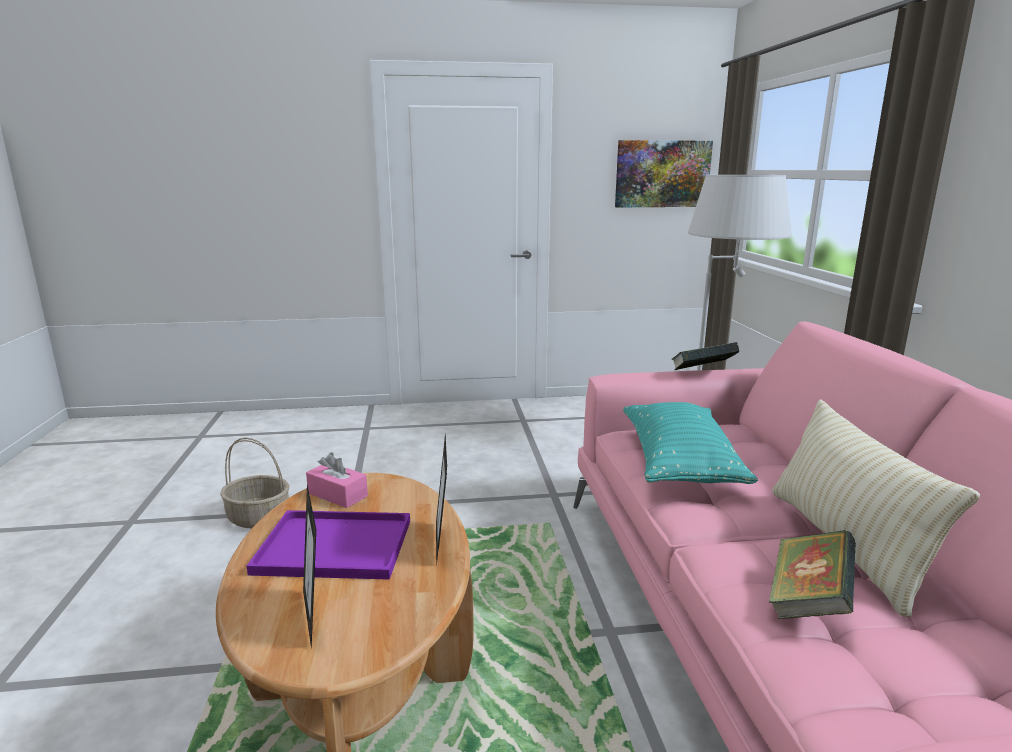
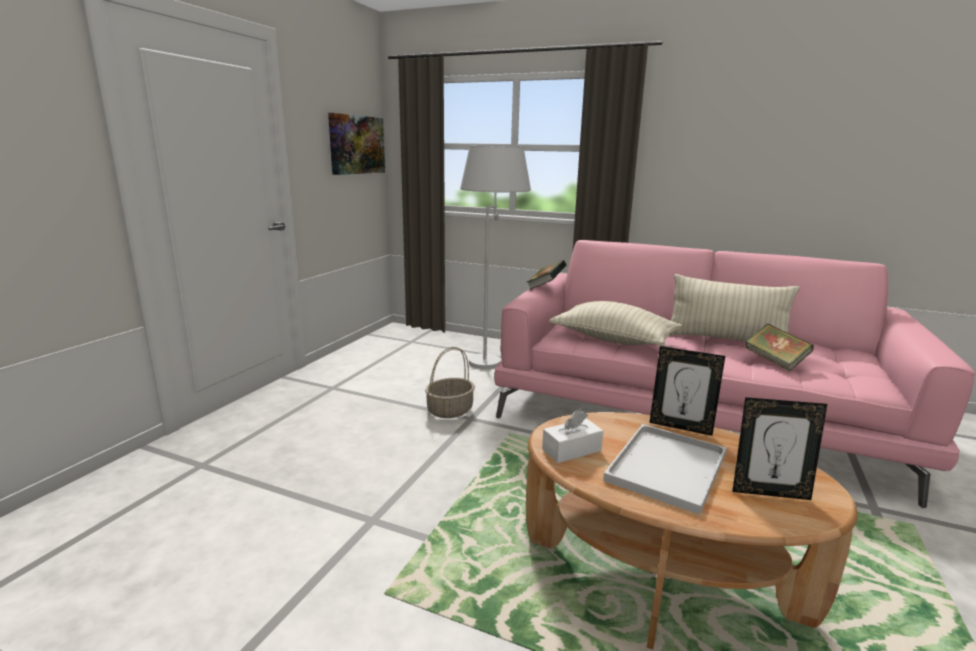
camera: 60 degrees left, 0 degrees up
basket [220,438,289,528] -> basket moved to [425,347,475,418]
purple tray [247,510,410,580] -> white tray [603,424,727,515]
pink tissue box [306,453,368,508] -> white tissue box [542,410,603,463]
turquoise pillow [623,402,758,484] -> beige pillow [549,301,682,346]

